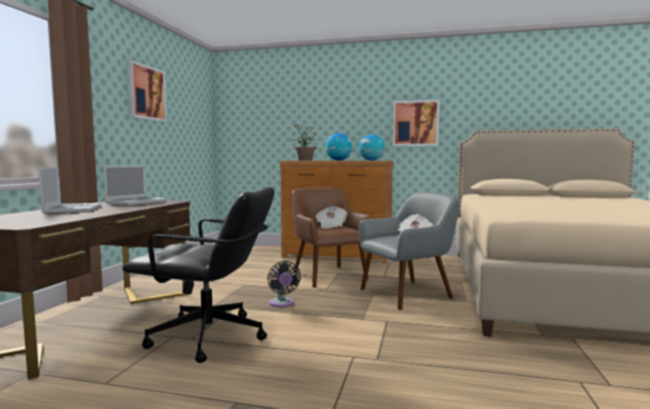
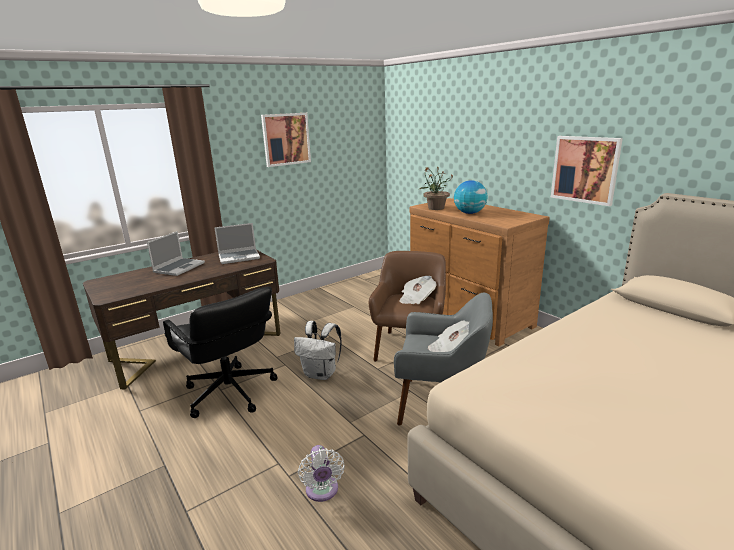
camera: 40 degrees right, 15 degrees up
black fan [267,261,301,307] -> white backpack [294,321,342,380]
globe [359,134,385,160] -> none
none -> white fan [298,445,345,502]

